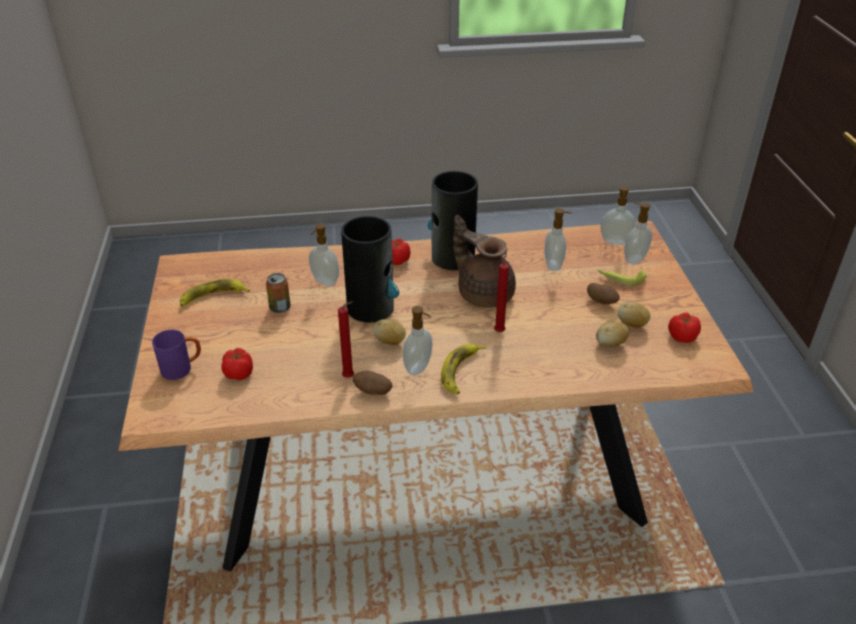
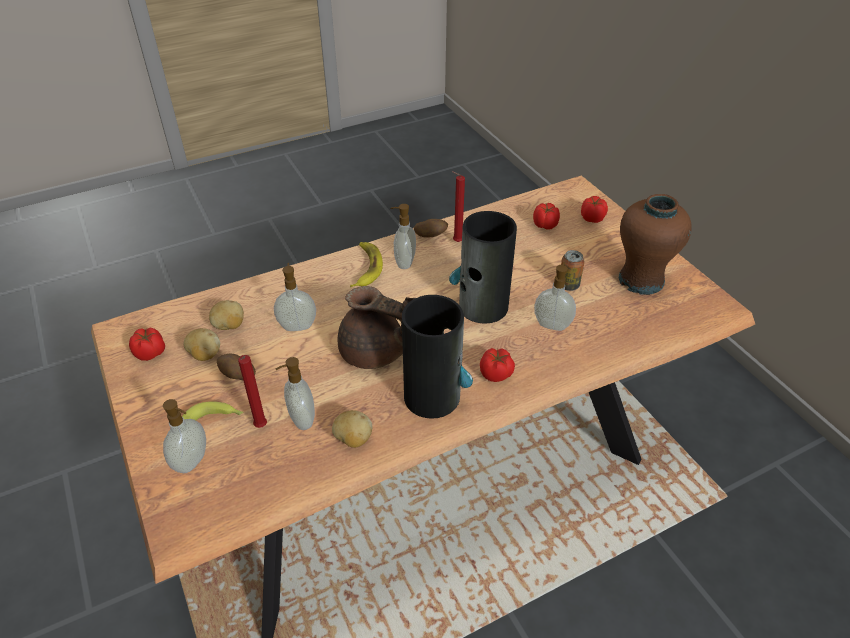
camera: 160 degrees right, 5 degrees up
purple mug [152,330,201,380] -> tomato [581,196,608,223]
banana [180,279,250,306] -> brown vase [619,194,692,295]
potato [373,319,406,345] -> potato moved to [332,410,372,448]
red candle [494,252,509,332] -> red candle moved to [238,355,267,428]
soap dispenser [601,186,636,245] -> soap dispenser moved to [274,263,316,331]

